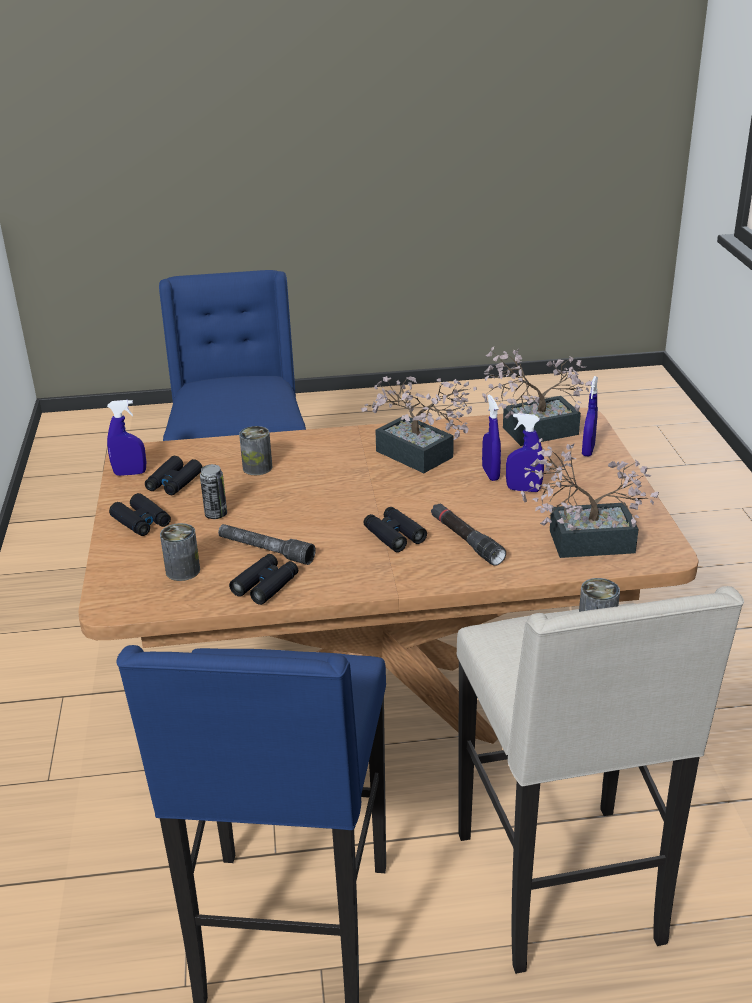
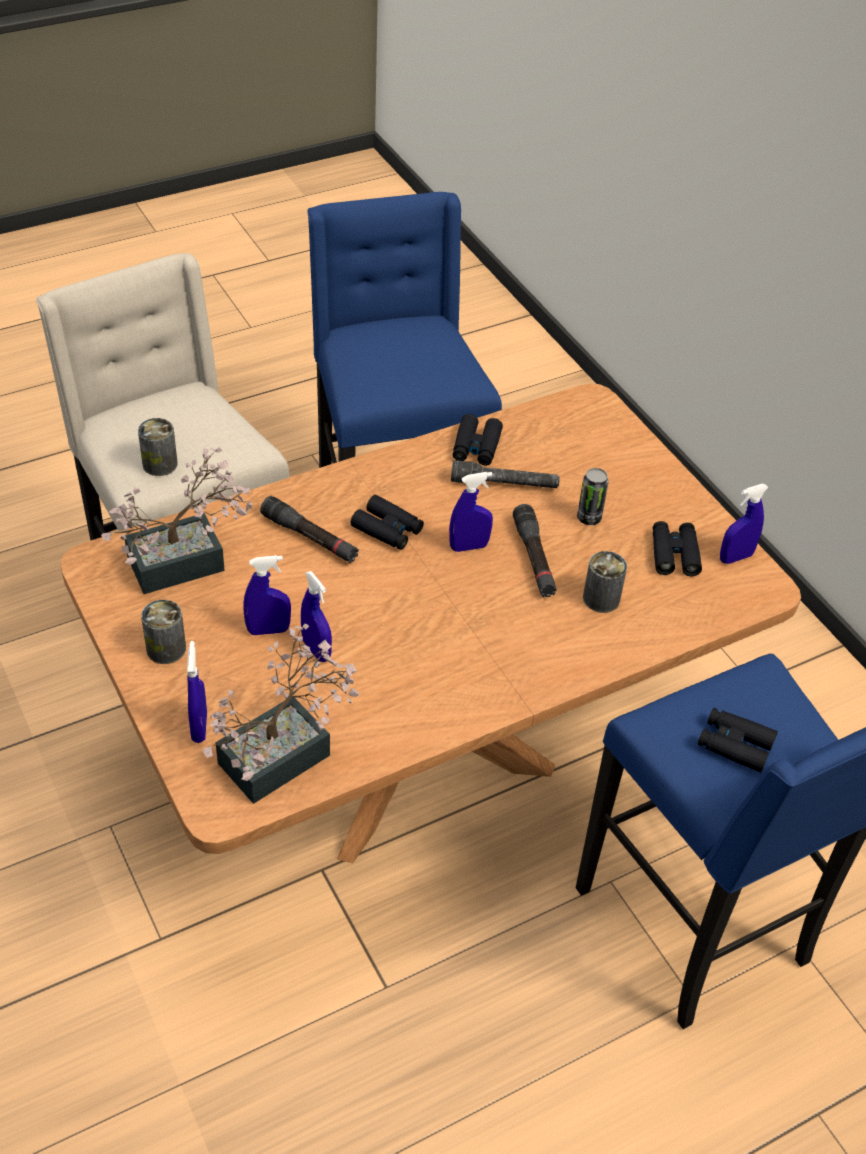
camera: 155 degrees right, 15 degrees up
black binoculars [109,493,171,536] -> black binoculars moved to [698,708,778,773]
can [160,523,200,581] -> can moved to [141,600,186,664]
potted plant [361,376,477,473] -> none
none -> blue spray bottle [449,472,493,552]
none -> black flashlight [513,504,557,597]

